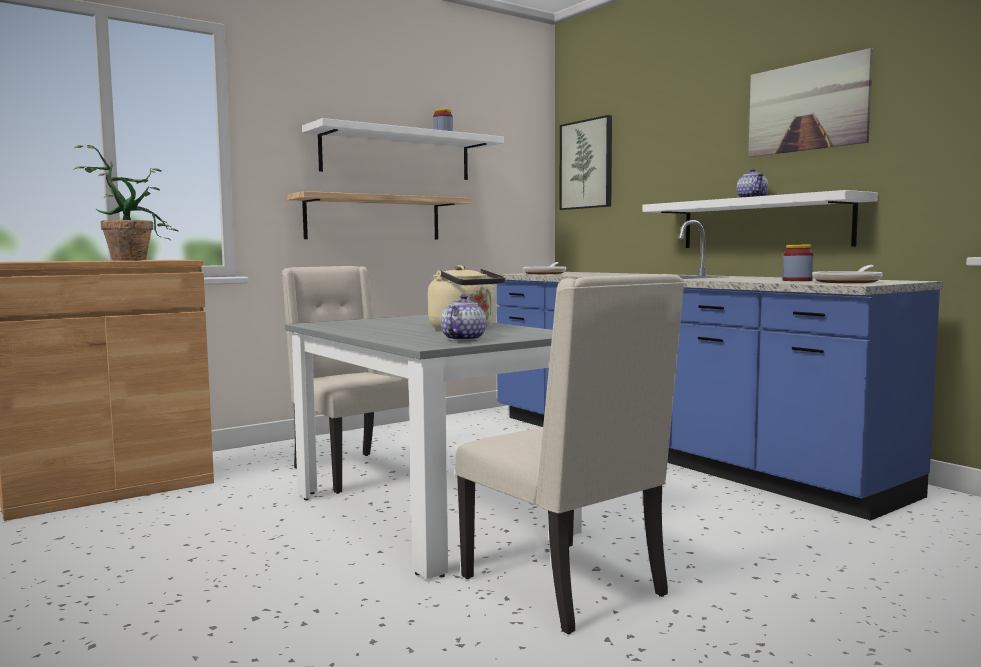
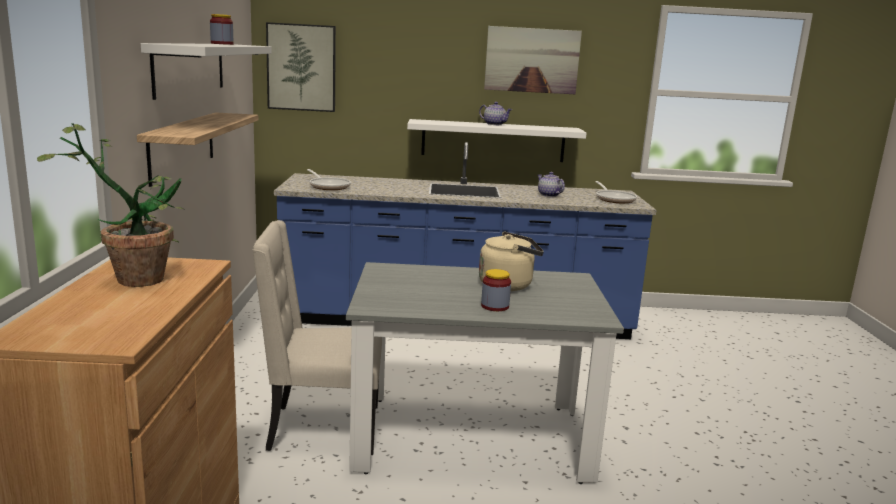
camera: 55 degrees left, 10 degrees up
teapot [441,295,486,341] -> teapot moved to [538,172,565,197]
beige chair [455,274,685,634] -> none
jar [783,245,814,281] -> jar moved to [481,269,511,311]

